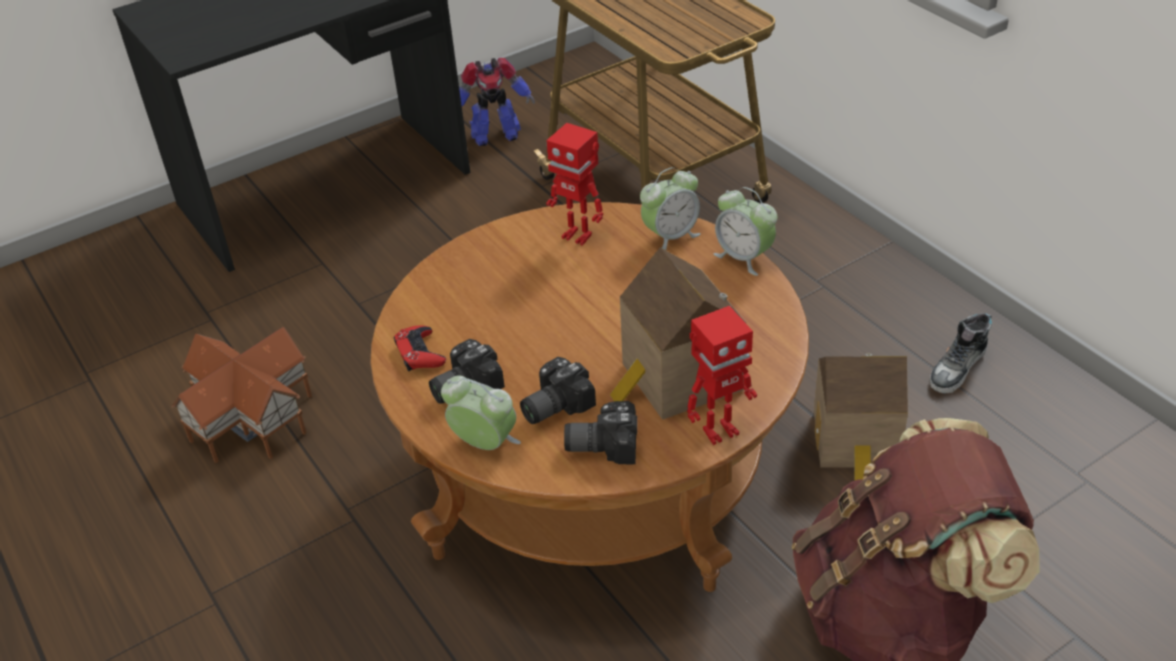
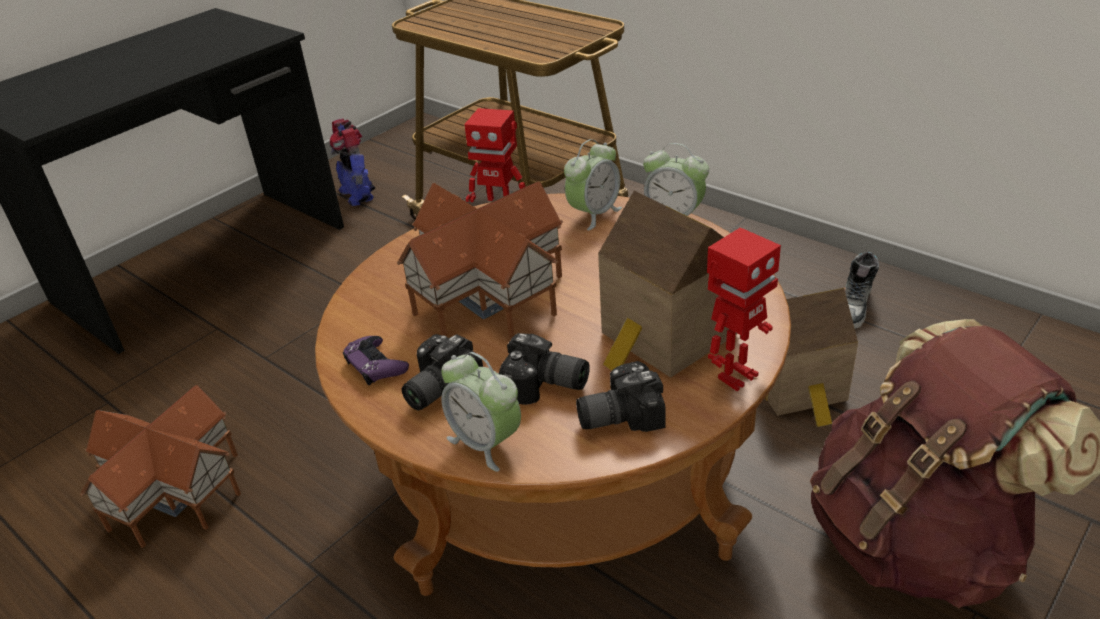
camera: 15 degrees left, 5 degrees down
red game controller [394,326,446,371] -> purple game controller [343,336,409,385]
alarm clock [441,375,521,450] -> alarm clock turned 150 degrees counterclockwise [441,352,521,472]
toy robot [459,58,535,146] -> toy robot turned 90 degrees clockwise [330,118,375,206]
camera [520,357,596,424] -> camera turned 105 degrees counterclockwise [499,333,590,405]
none -> toy house [396,181,563,339]

